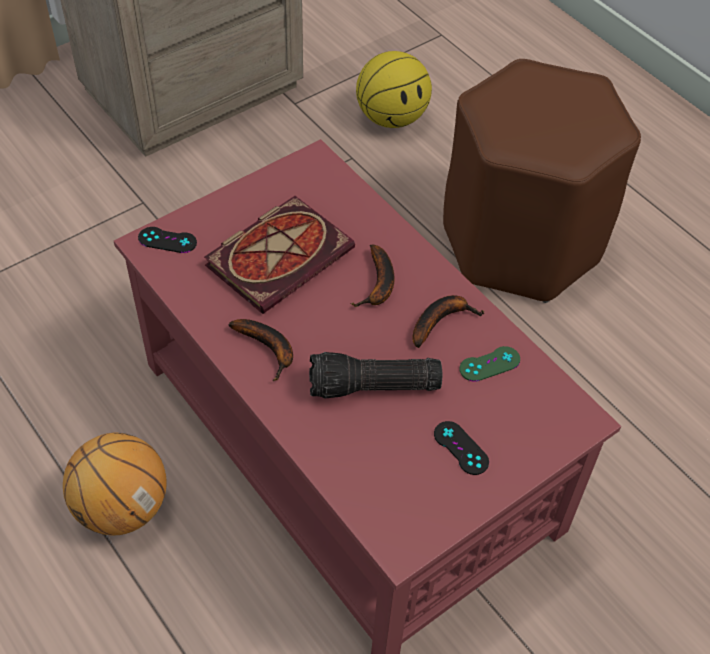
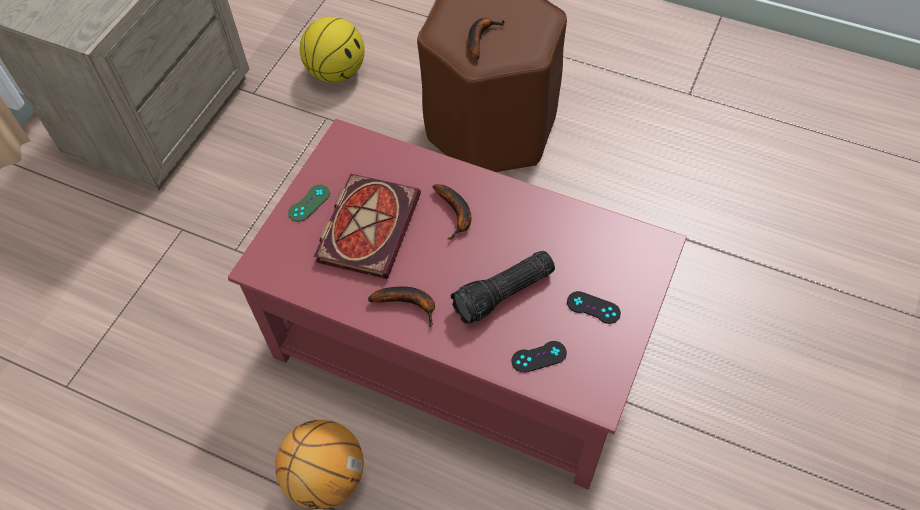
camera: 25 degrees left, 5 degrees up
black game controller [138,227,197,253] -> black game controller moved to [512,341,567,373]
banana [412,295,484,348] -> banana moved to [467,18,505,59]
green game controller [459,346,520,382] -> green game controller moved to [288,185,330,222]

